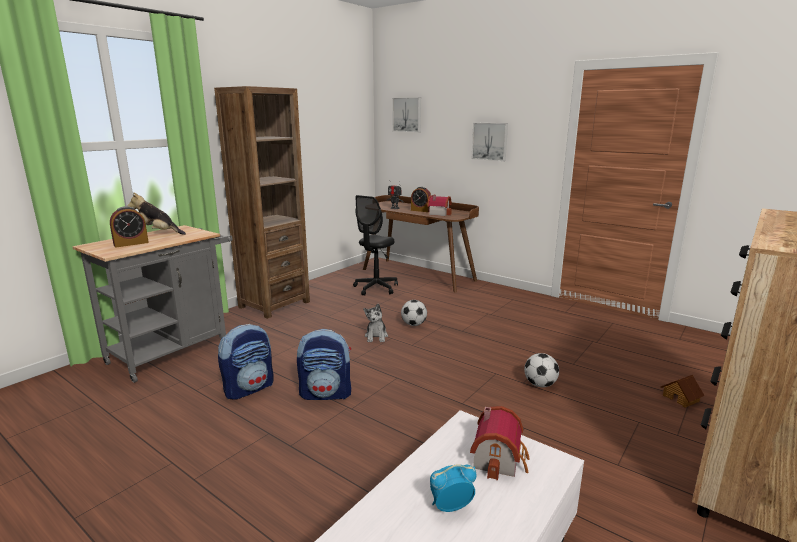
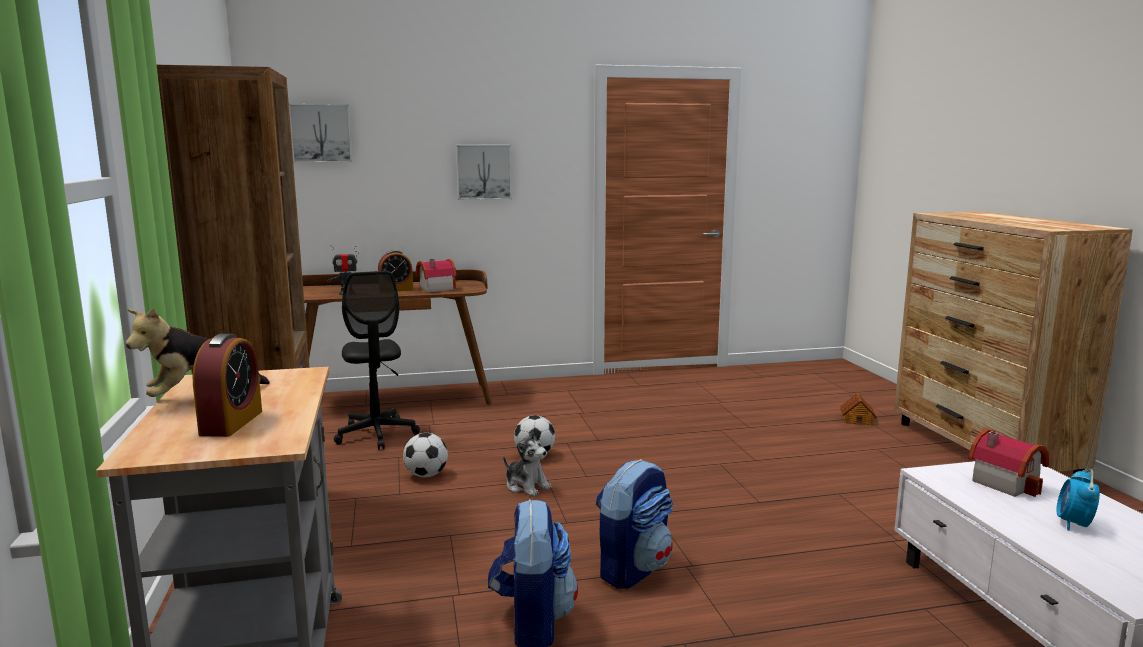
camera: 50 degrees left, 5 degrees down
football [524,353,559,387] -> football moved to [403,433,448,477]

